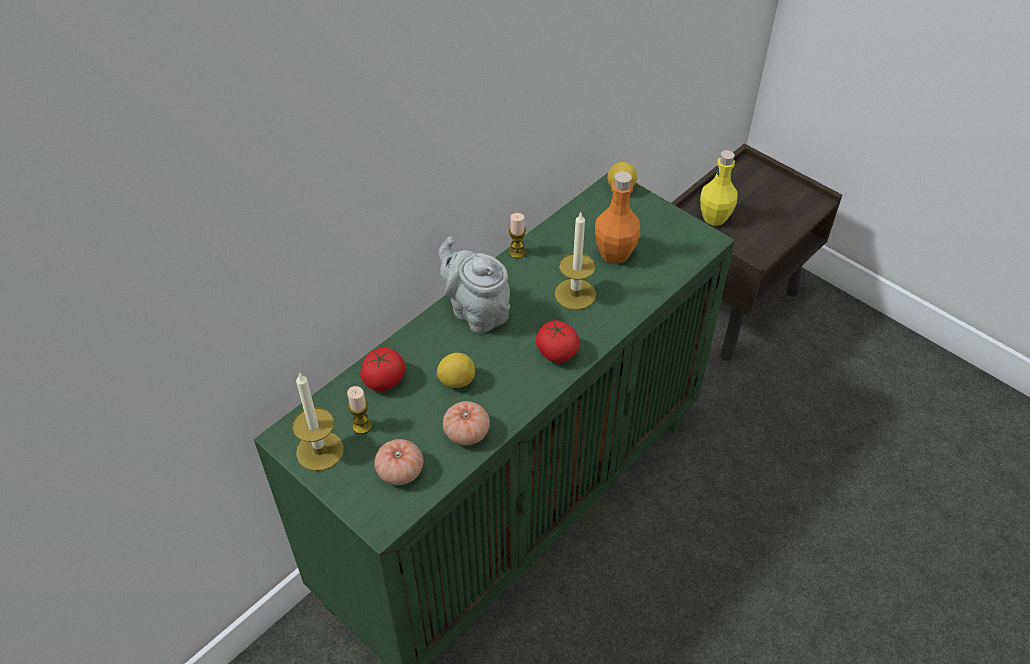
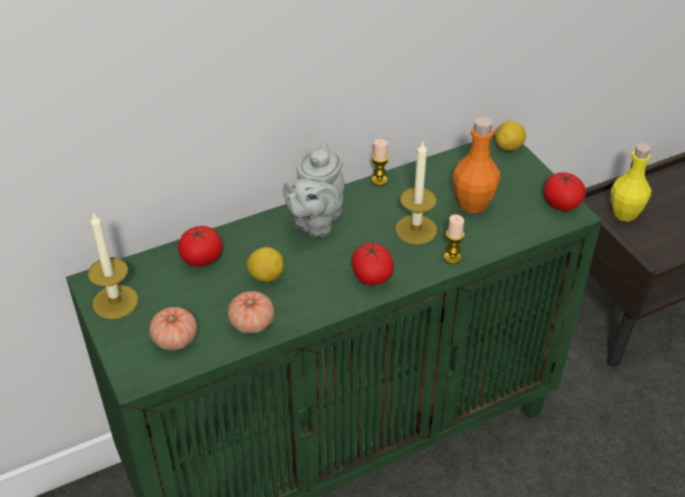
camera: 20 degrees right, 5 degrees down
candle [347,386,372,434] -> candle moved to [443,214,465,264]
grey teapot [439,236,510,334] -> grey teapot turned 135 degrees counterclockwise [283,143,345,237]
none -> tomato [544,172,586,211]

